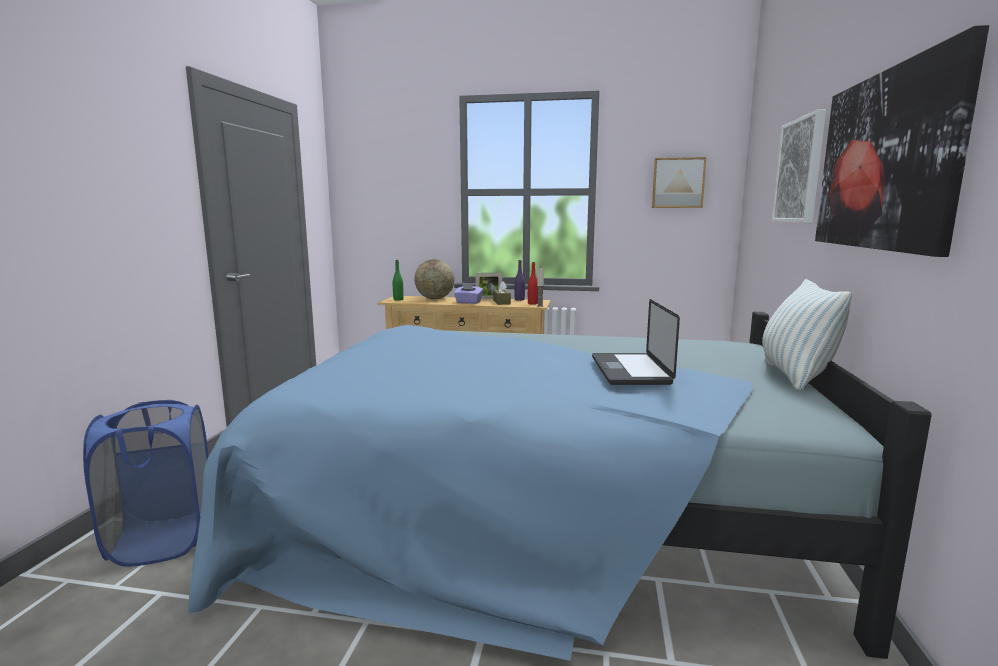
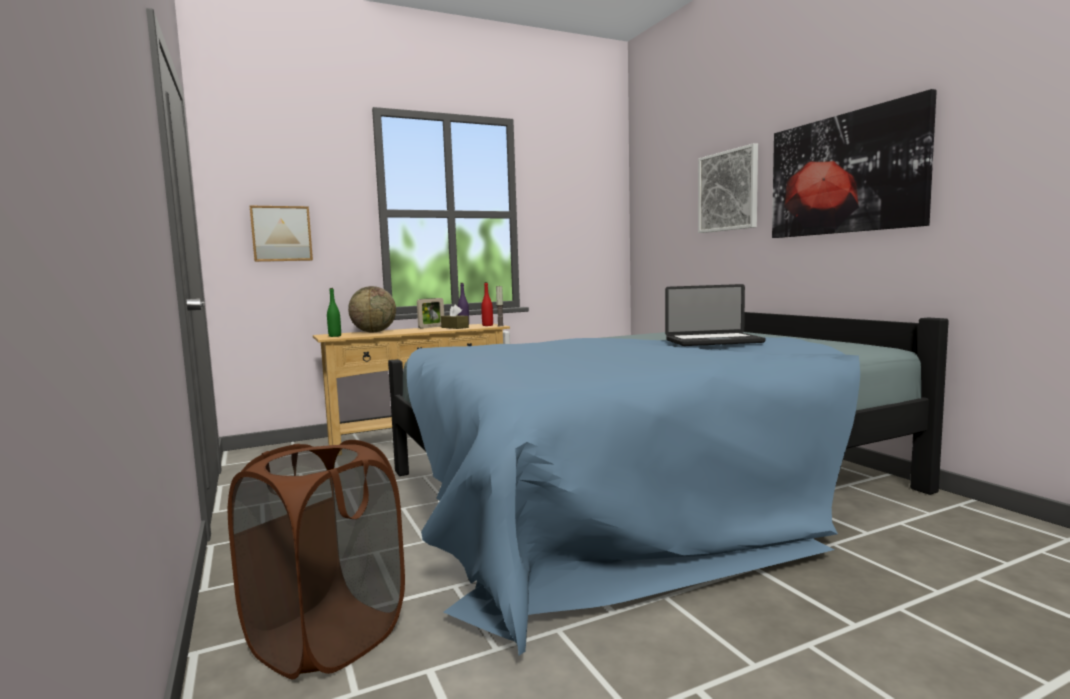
camera: 35 degrees left, 5 degrees down
blue laundry basket [83,400,209,567] -> brown laundry basket [228,440,405,680]
purple tissue box [454,282,483,304] -> none
laptop [592,299,680,385] -> laptop turned 60 degrees counterclockwise [665,284,766,346]
picture [652,157,706,208] -> picture moved to [250,206,313,262]
pillow [762,279,852,391] -> none

